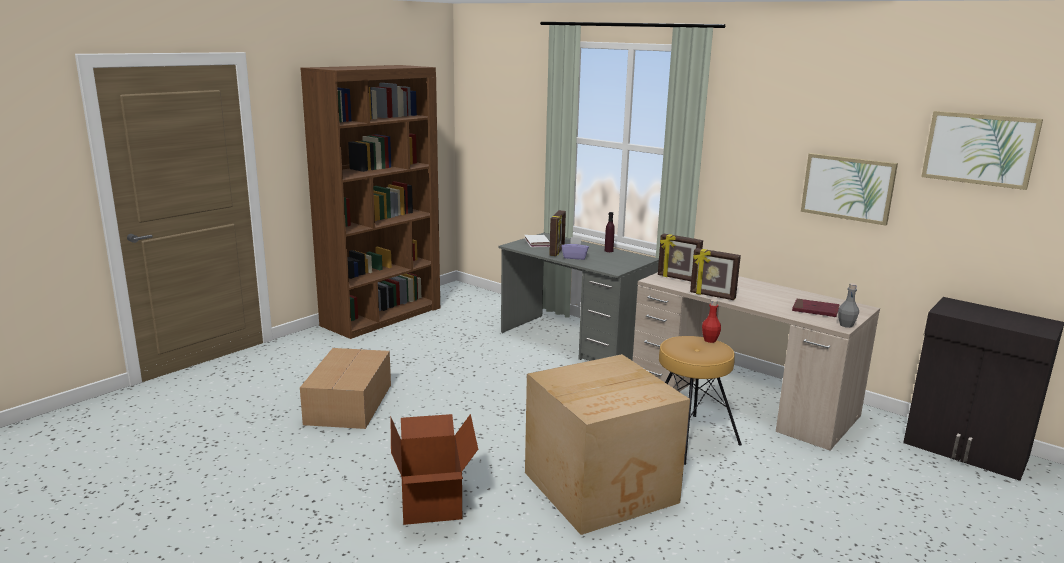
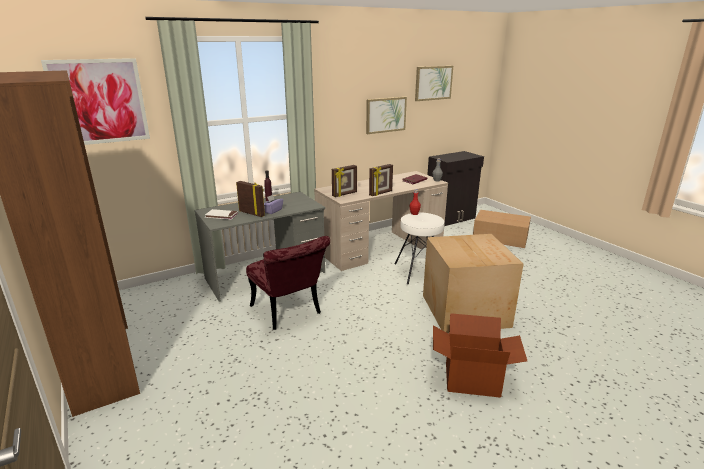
camera: 70 degrees left, 5 degrees up
cardboard box [300,348,391,429] -> cardboard box moved to [473,210,531,248]
brown stool [659,336,742,465] -> white stool [395,212,444,285]
none -> picture [41,58,150,145]
none -> red chair [246,236,330,330]

